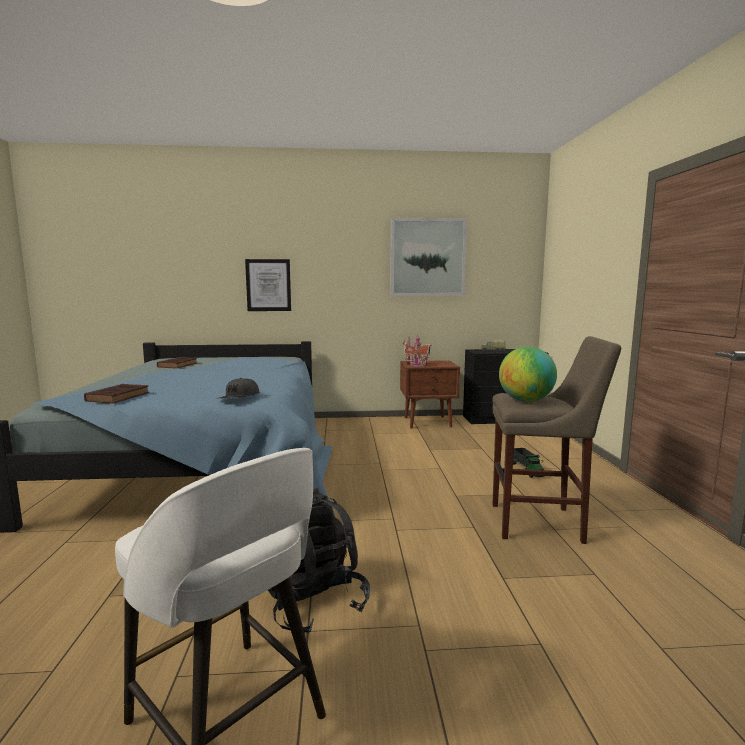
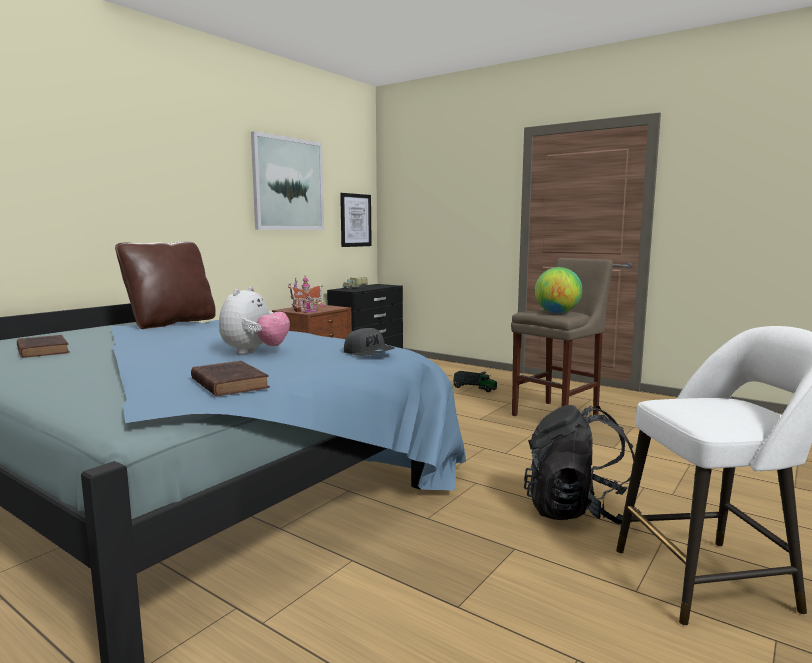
camera: 50 degrees left, 0 degrees up
picture [245,259,291,311] -> picture moved to [340,193,372,247]
none -> brown pillow [115,241,216,329]
none -> plush toy [219,286,290,354]

